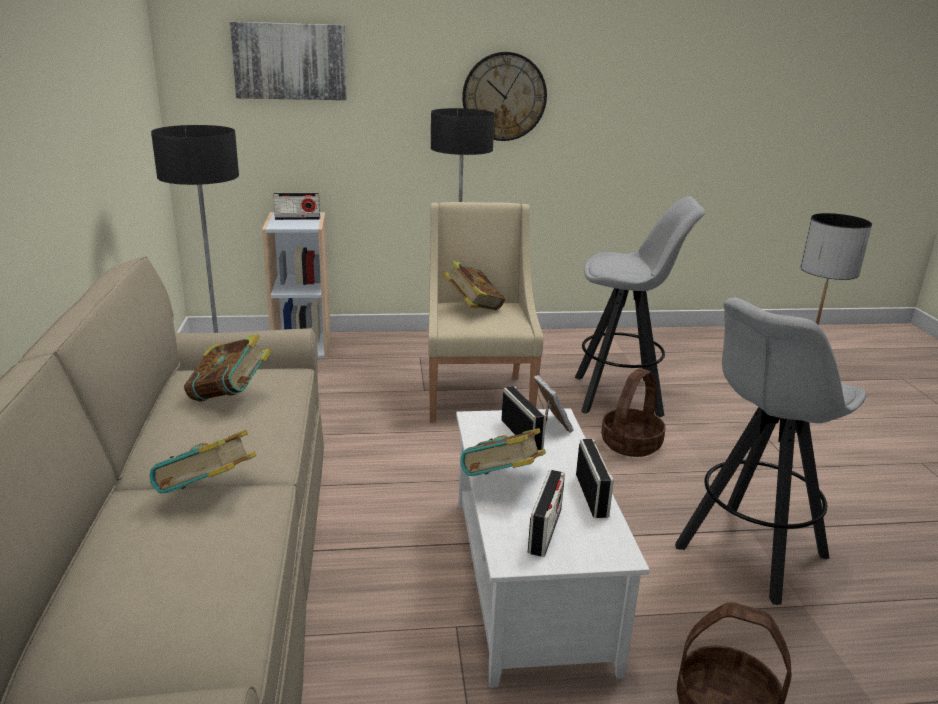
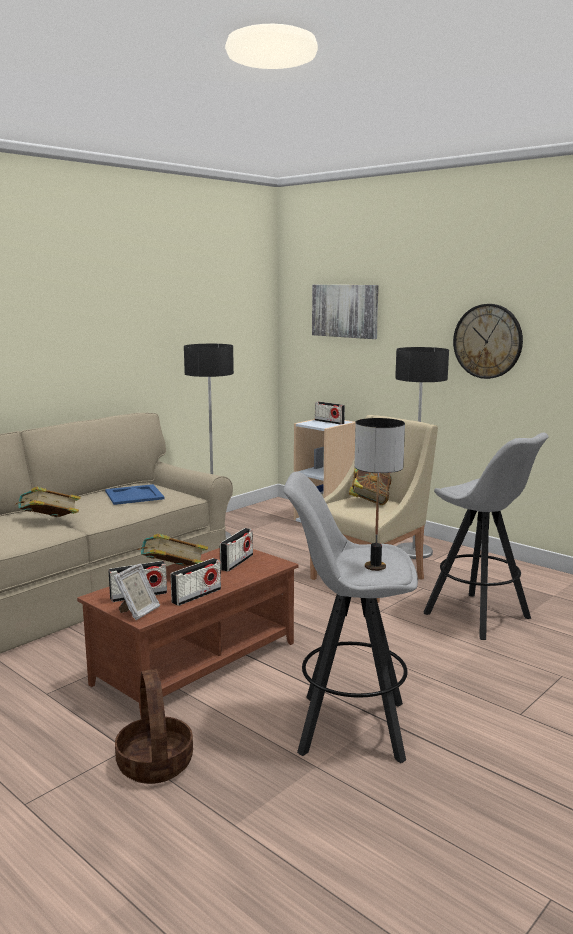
camera: 50 degrees right, 10 degrees down
book [184,334,272,402] -> blue tray [105,484,165,505]
white coffee table [456,408,649,688] -> brown coffee table [77,548,298,716]
picture frame [534,375,574,433] -> picture frame moved to [113,564,160,620]
basket [601,368,666,457] -> none

